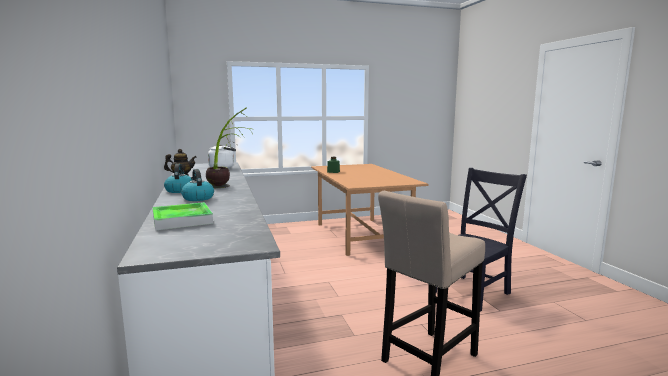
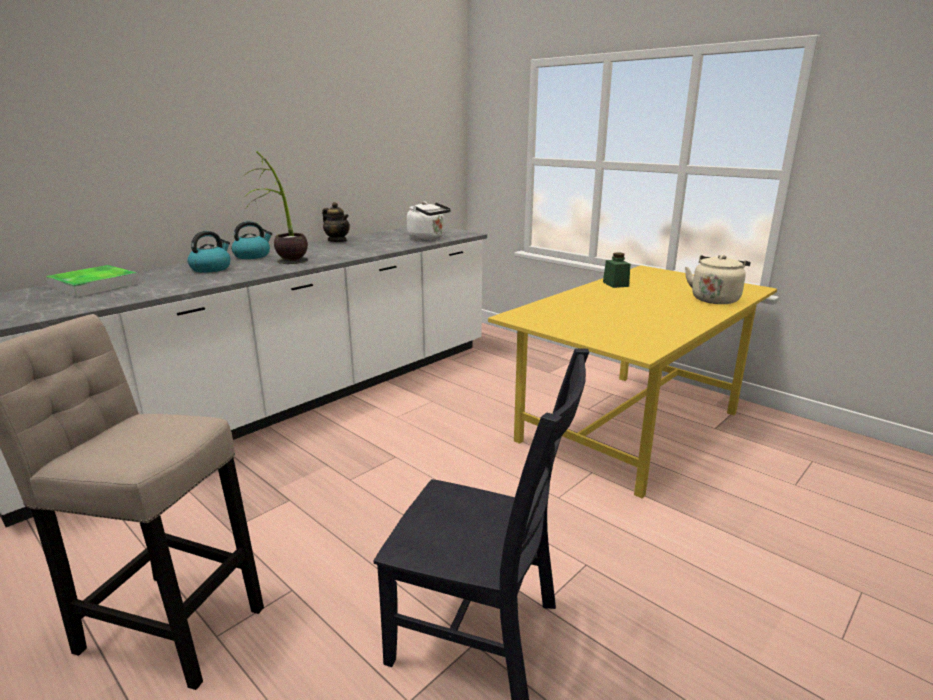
camera: 60 degrees right, 10 degrees up
brown dining table [311,164,429,256] -> yellow dining table [488,265,777,498]
none -> beige kettle [685,255,750,304]

